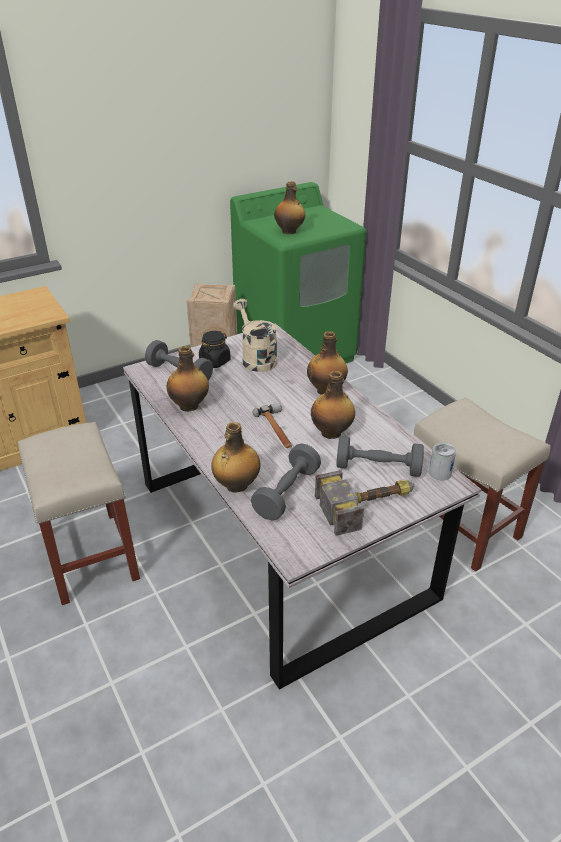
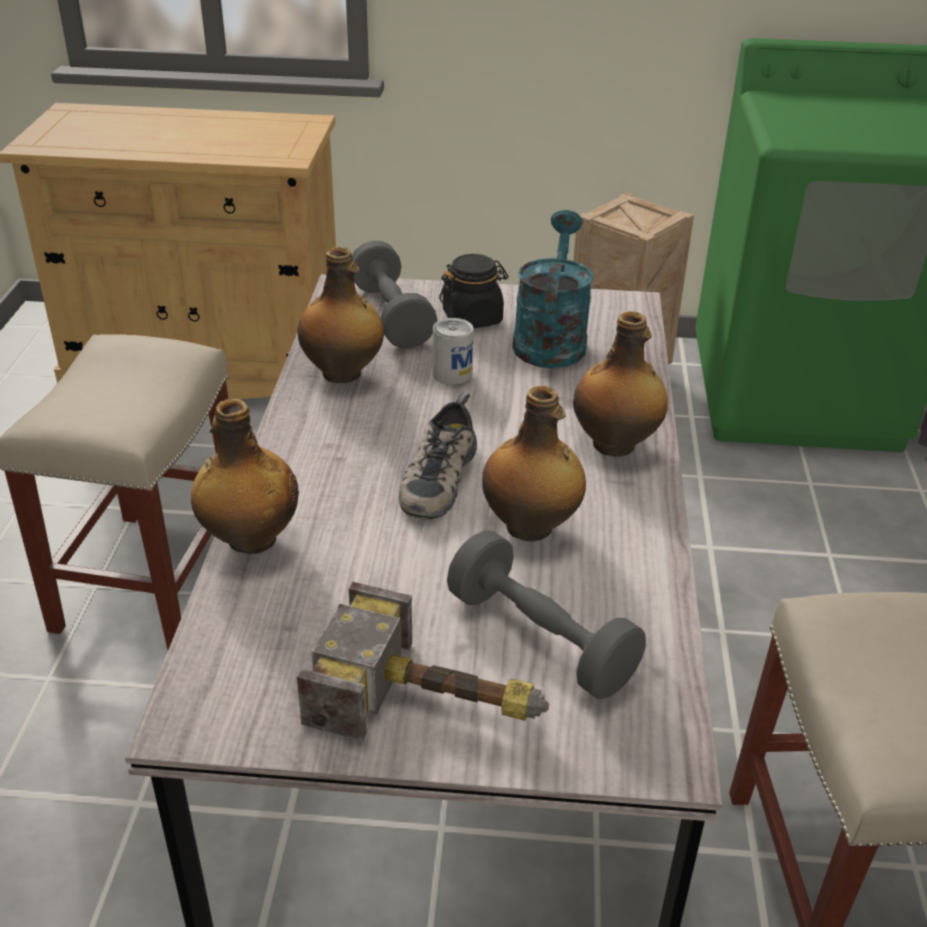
camera: 35 degrees right, 0 degrees up
beige watering can [233,299,277,372] -> turquoise watering can [512,210,594,368]
grey dumbbell [251,444,321,520] -> none
hammer [253,403,292,448] -> shoe [399,392,477,520]
bottle [274,181,305,234] -> none
can [429,443,456,481] -> can moved to [433,318,474,385]

